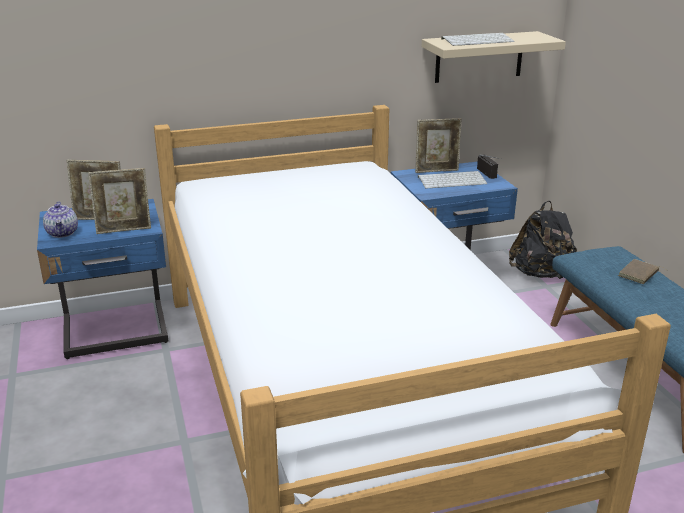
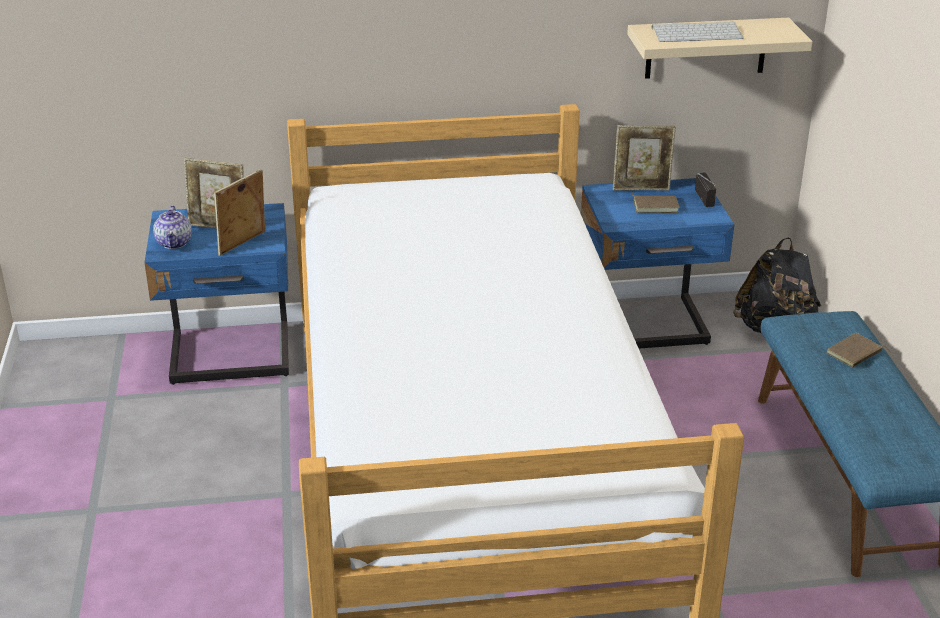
camera: 10 degrees right, 5 degrees up
picture frame [88,168,151,234] -> picture frame turned 135 degrees clockwise [214,169,265,256]
keyboard [418,171,487,189] -> brown book [632,191,680,213]

